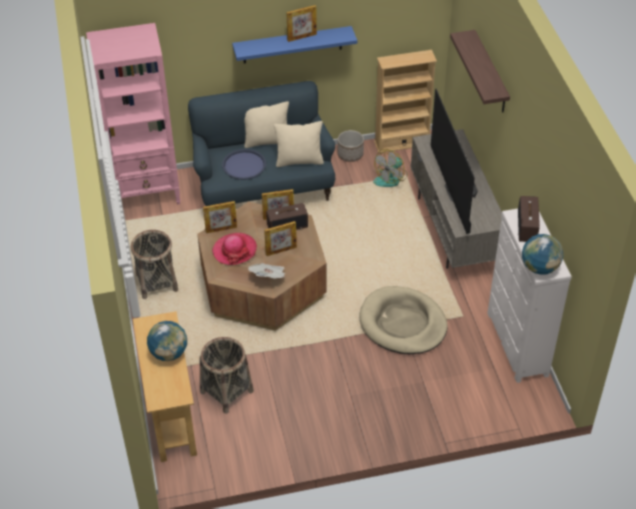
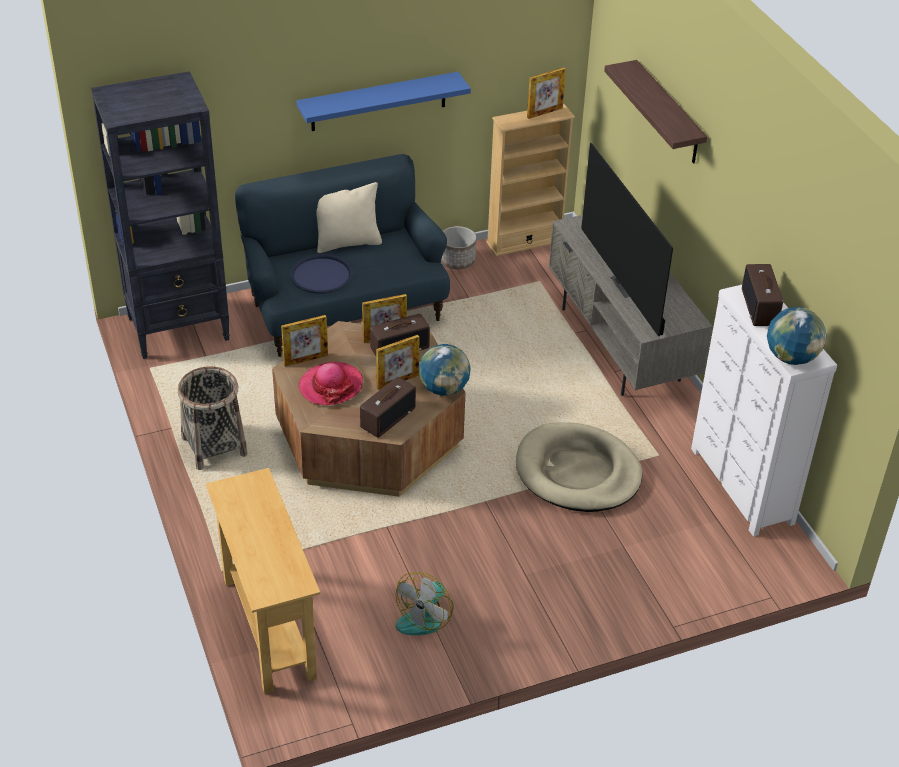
camera: 10 degrees left, 5 degrees down
pink bookcase [86,23,181,204] -> black bookcase [91,71,230,359]
globe [147,321,187,361] -> globe moved to [419,344,471,396]
basket [200,337,254,414] -> none
newspaper [248,263,286,279] -> radio [360,377,416,438]
beige pillow [274,121,324,167] -> none
picture frame [287,5,317,42] -> picture frame moved to [527,67,566,119]
fan [373,149,407,187] -> fan moved to [396,572,454,635]

